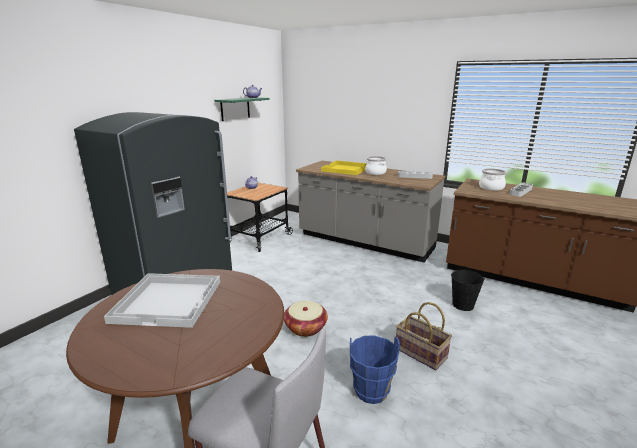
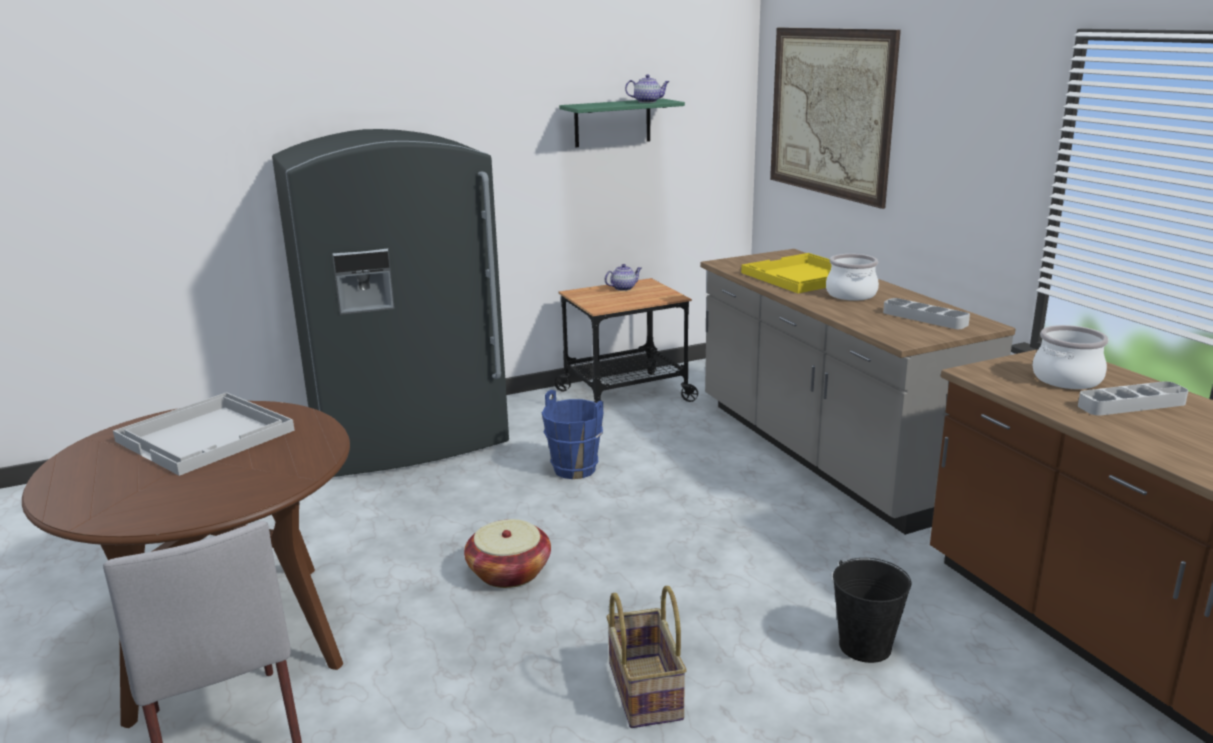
camera: 35 degrees right, 0 degrees up
blue bucket [350,335,400,404] -> blue bucket moved to [541,390,604,479]
none -> picture [770,28,901,209]

